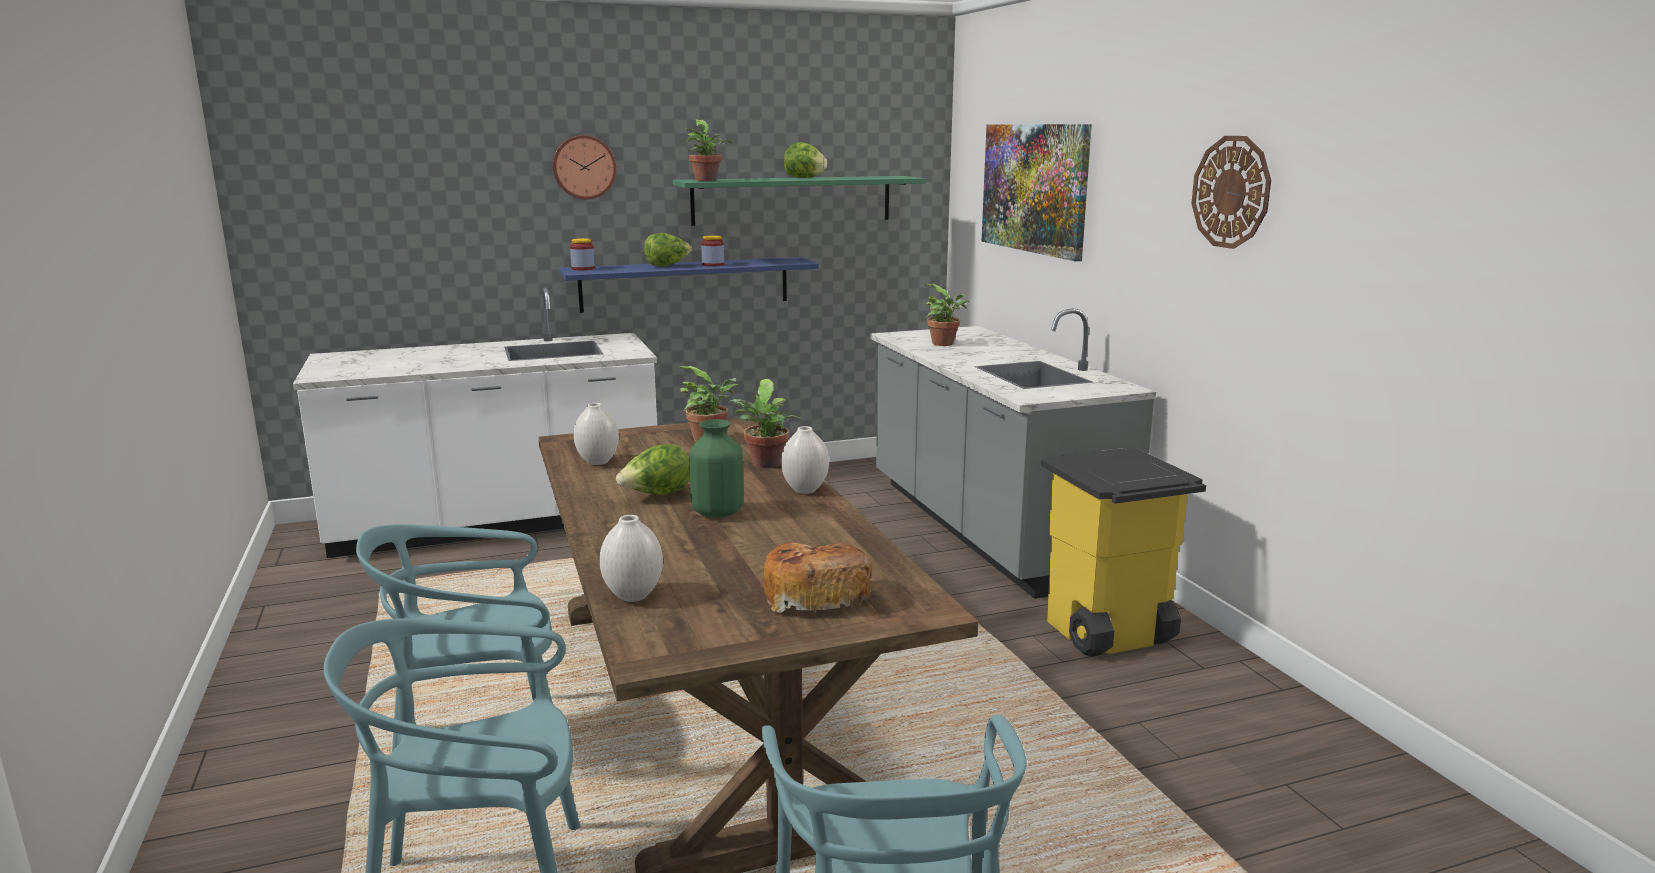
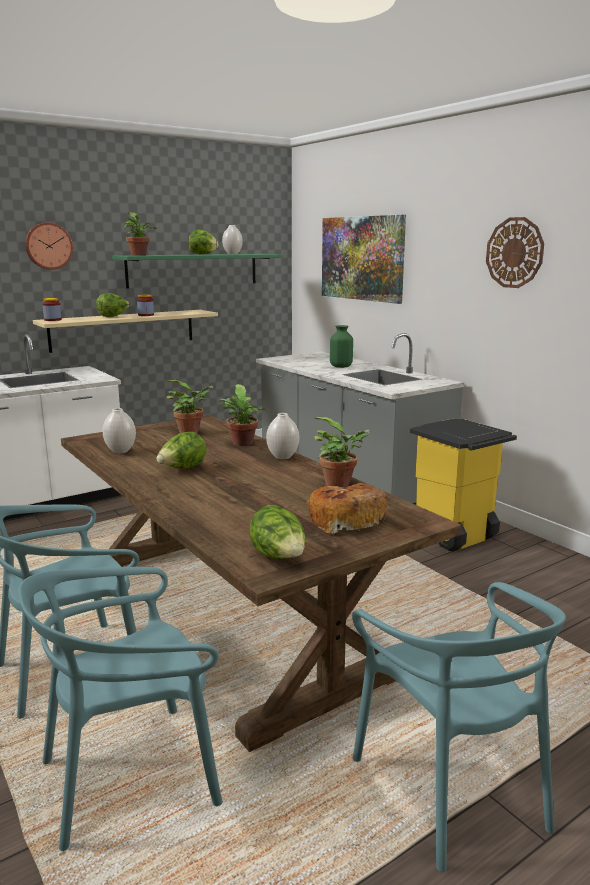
camera: 15 degrees left, 0 degrees up
blue shelf [559,257,819,313] -> beige shelf [33,310,218,353]
white vase [600,515,663,602] -> white vase moved to [222,225,243,254]
green vase [689,419,744,518] -> green vase moved to [330,325,353,368]
potted plant [925,284,970,346] -> potted plant moved to [314,417,369,488]
none -> lettuce [249,505,305,559]

